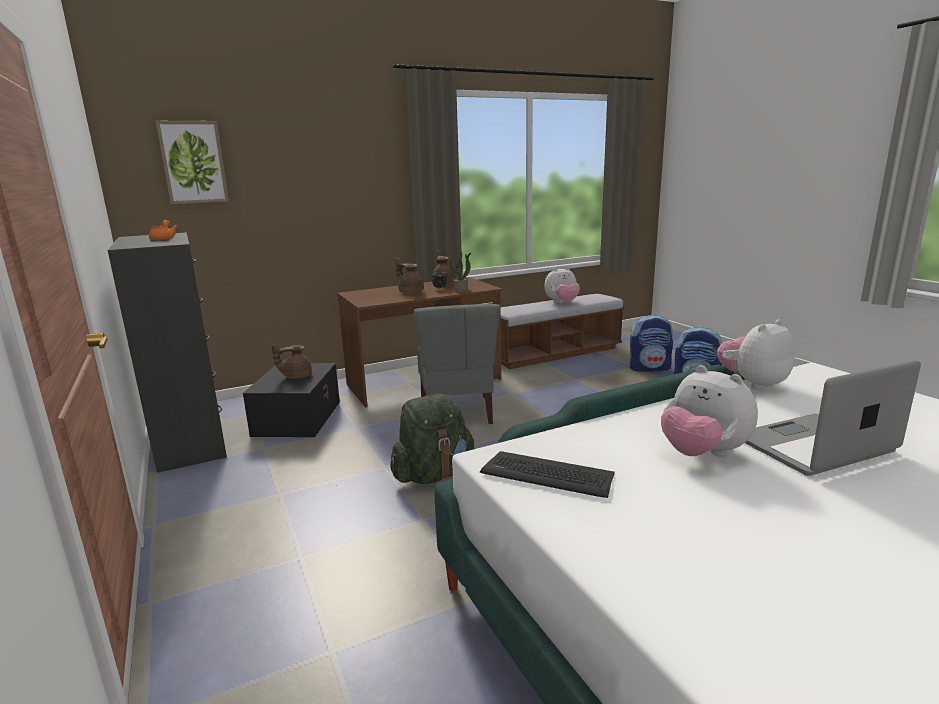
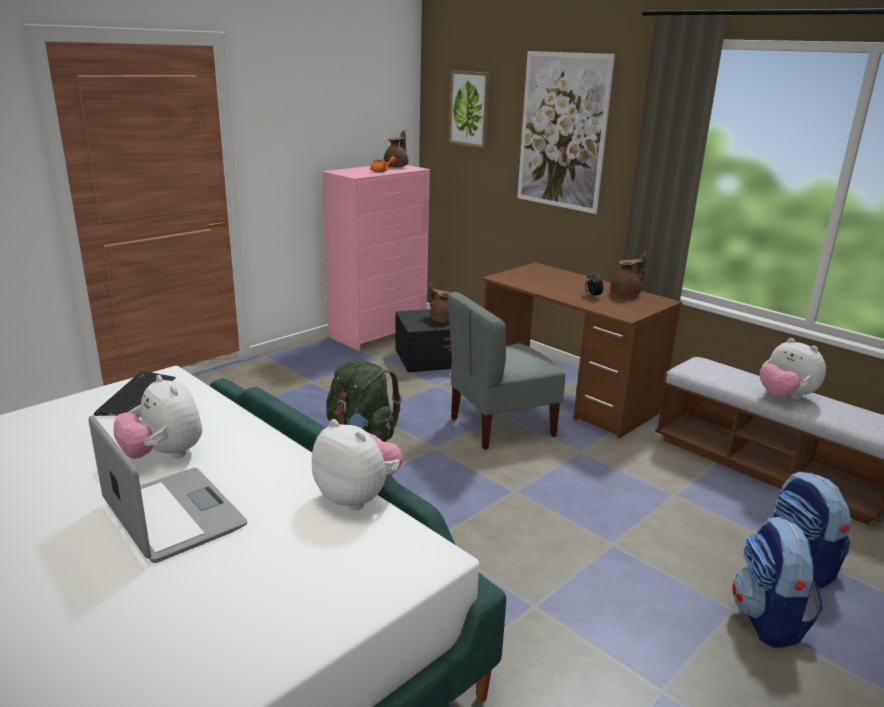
camera: 70 degrees right, 5 degrees up
black dresser [107,232,227,473] -> pink dresser [322,165,430,351]
brown teapot [396,257,424,294] -> brown teapot moved to [384,130,409,168]
potted plant [449,249,471,292] -> none
plush toy [661,365,758,456] -> plush toy turned 75 degrees counterclockwise [114,375,202,459]
none -> picture [517,51,615,214]

